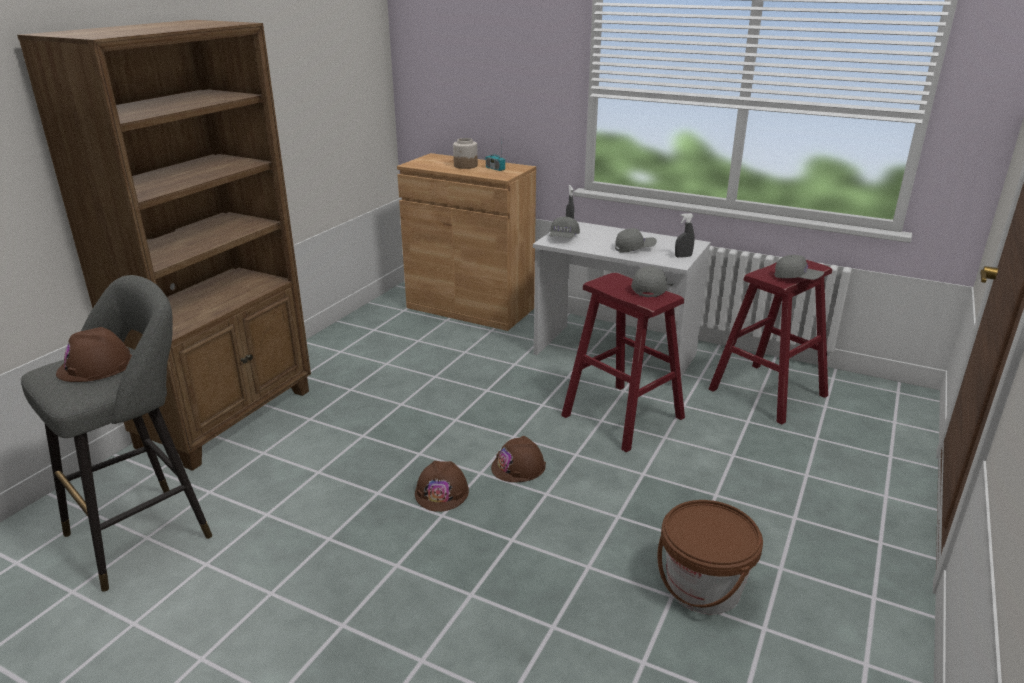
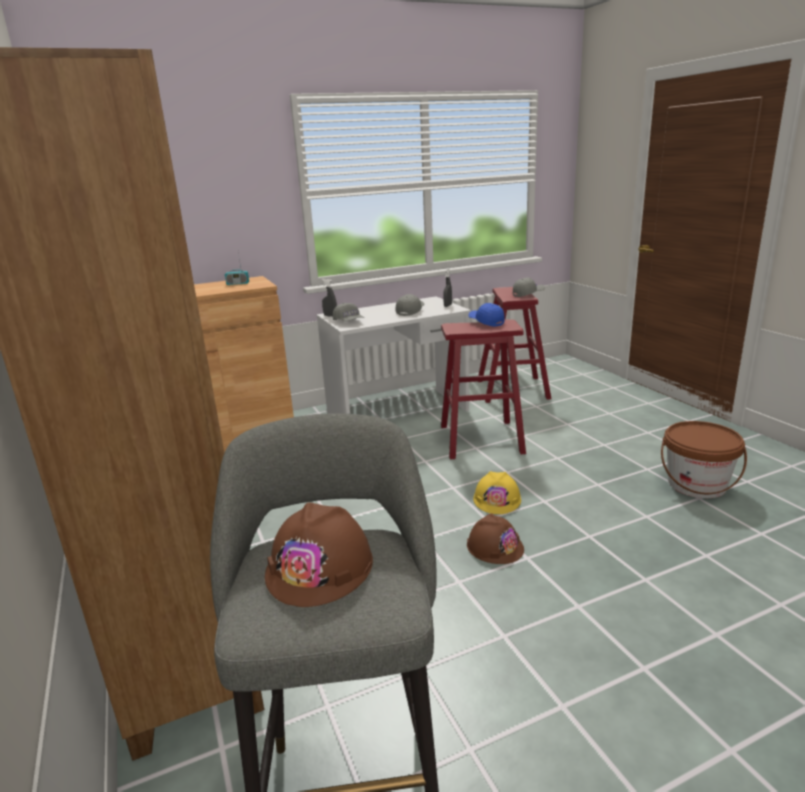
camera: 50 degrees left, 5 degrees down
jar [453,138,478,169] -> none
brown hard hat [491,436,546,482] -> yellow hard hat [473,471,521,514]
grey cap [631,266,667,297] -> blue cap [468,303,504,327]

